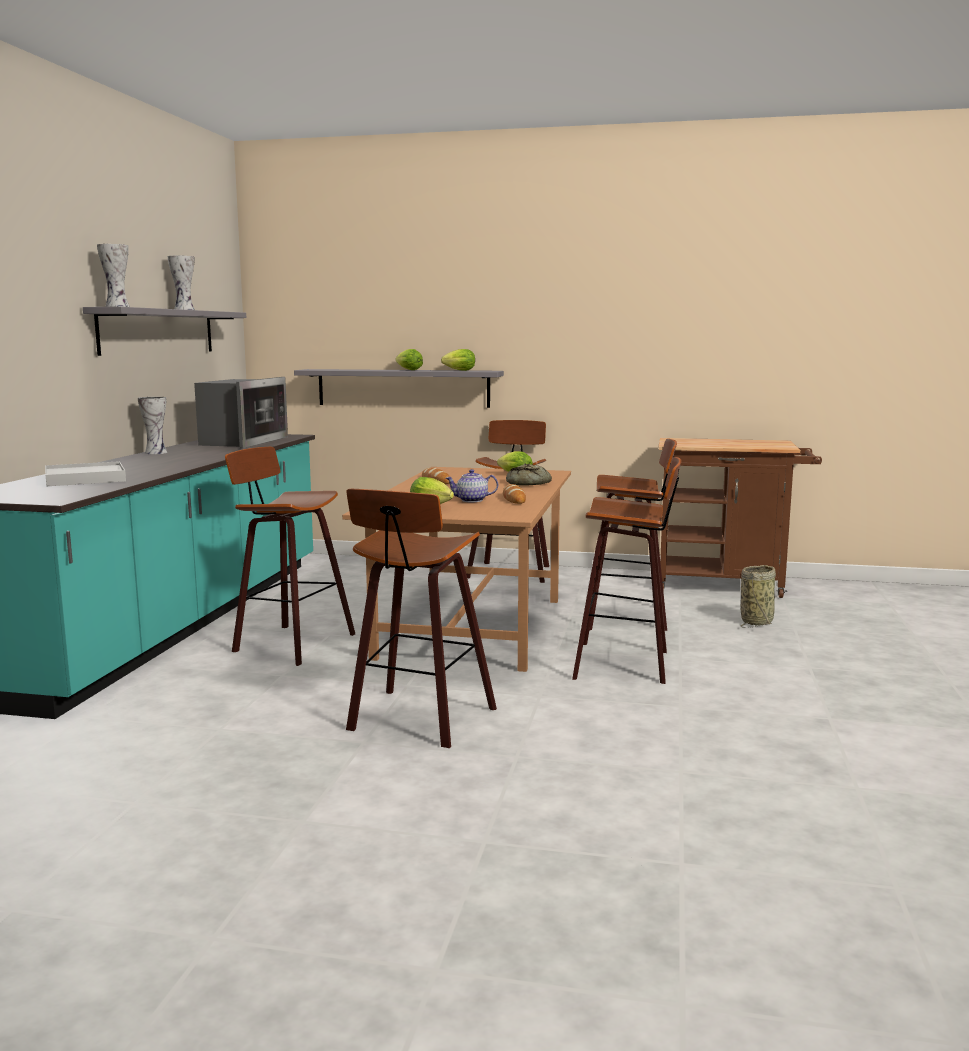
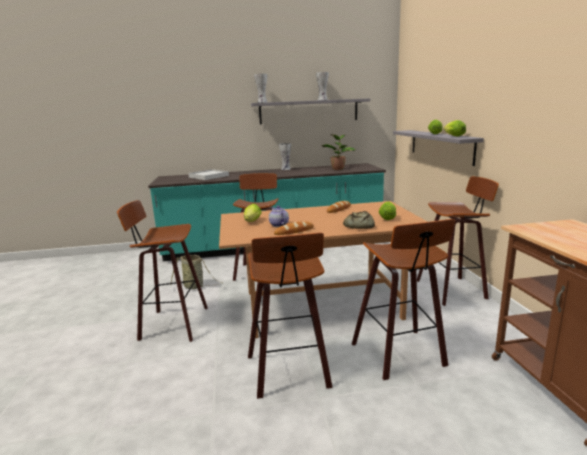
camera: 70 degrees right, 5 degrees up
microwave [194,377,288,448] -> potted plant [321,134,356,170]
basket [741,565,776,628] -> basket moved to [170,255,223,289]

